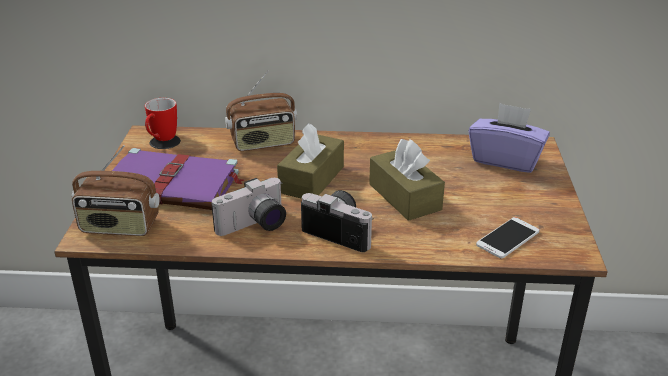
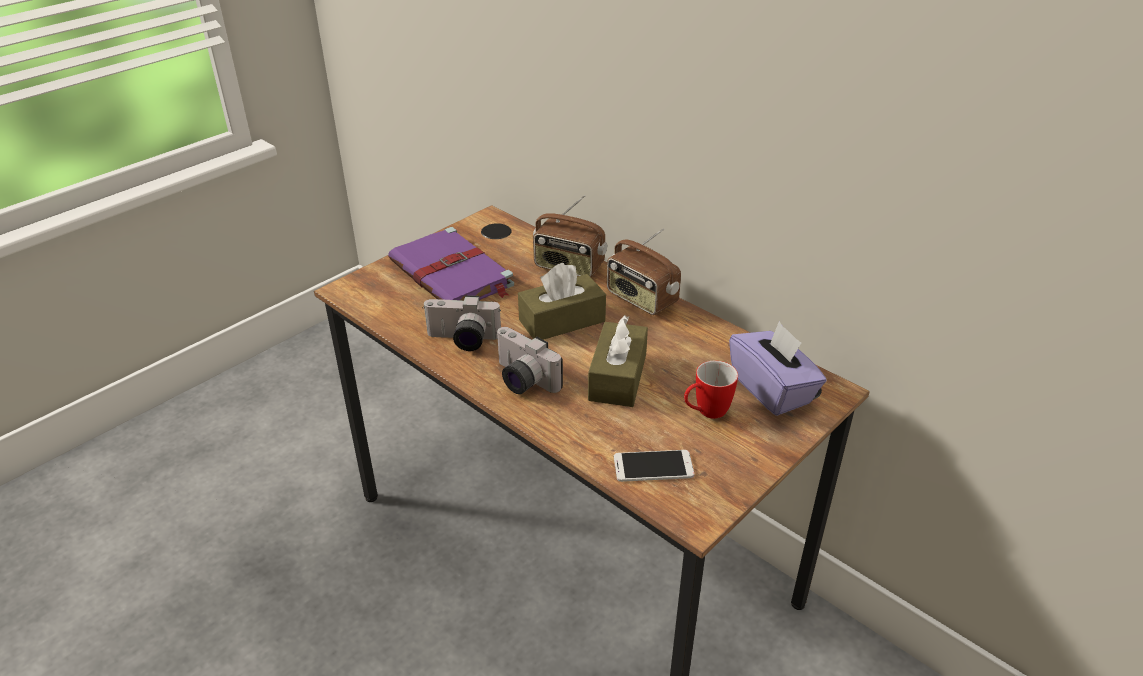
camera: 40 degrees right, 5 degrees up
radio [72,145,160,236] -> radio moved to [607,228,681,315]
mug [145,98,177,141] -> mug moved to [684,361,738,419]
camera [301,190,374,252] -> camera turned 150 degrees clockwise [496,327,563,394]

